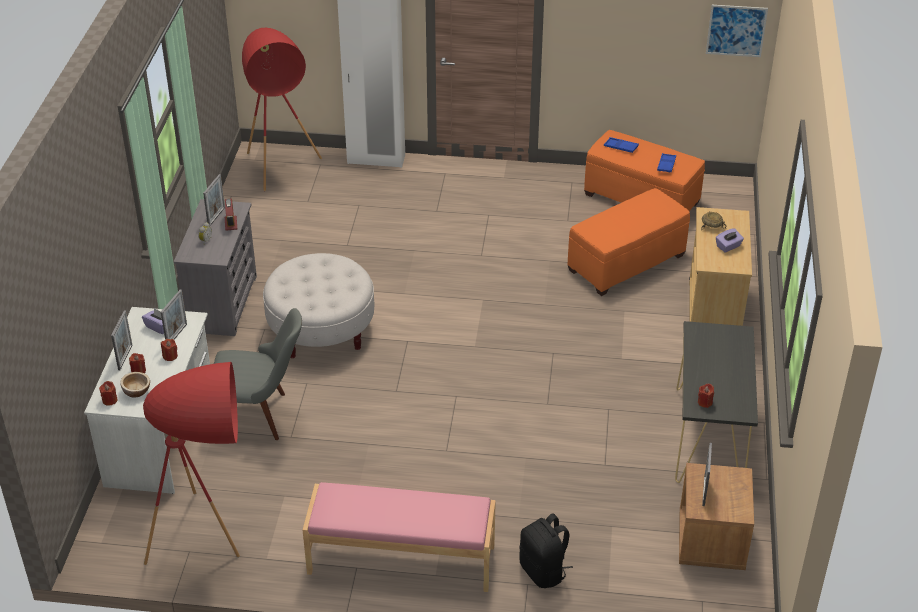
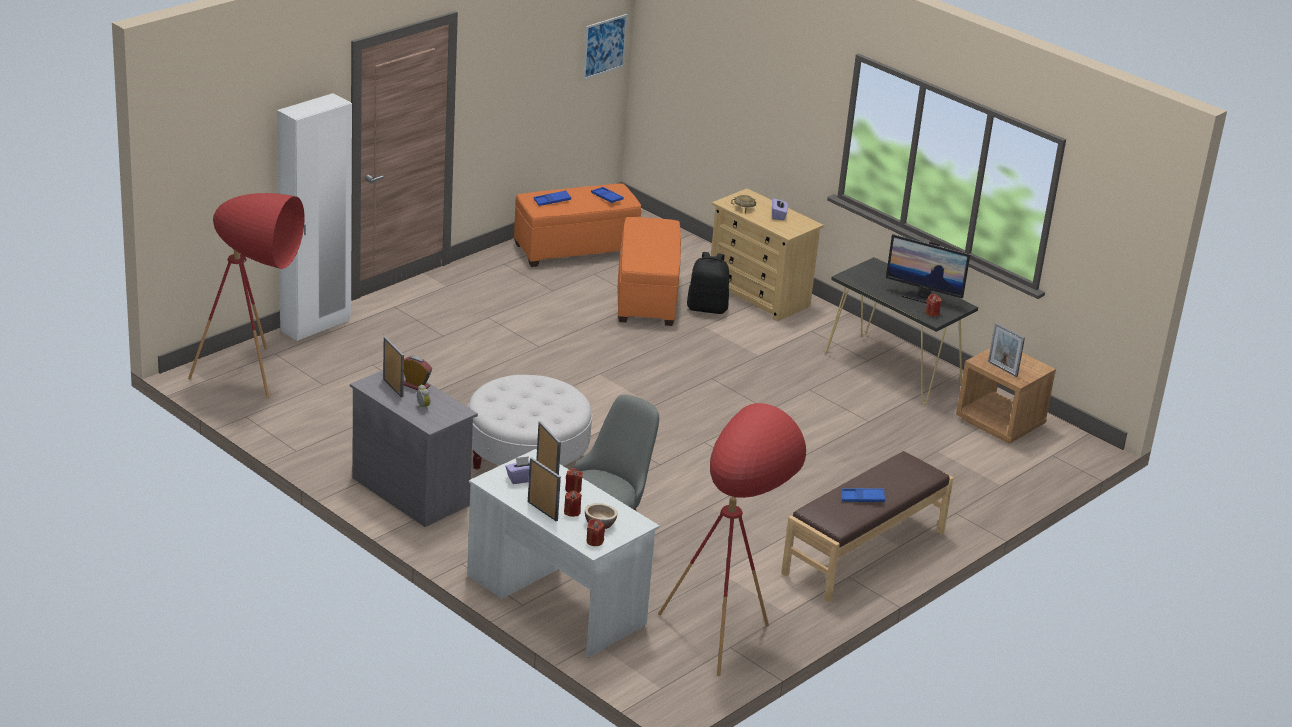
camera: 55 degrees left, 10 degrees down
pink bench [303,482,496,592] -> brown bench [781,451,954,602]
black backpack [519,513,573,588] -> black backpack moved to [687,252,729,314]
none -> blue tray [841,488,885,502]
none -> monitor [886,234,970,303]

